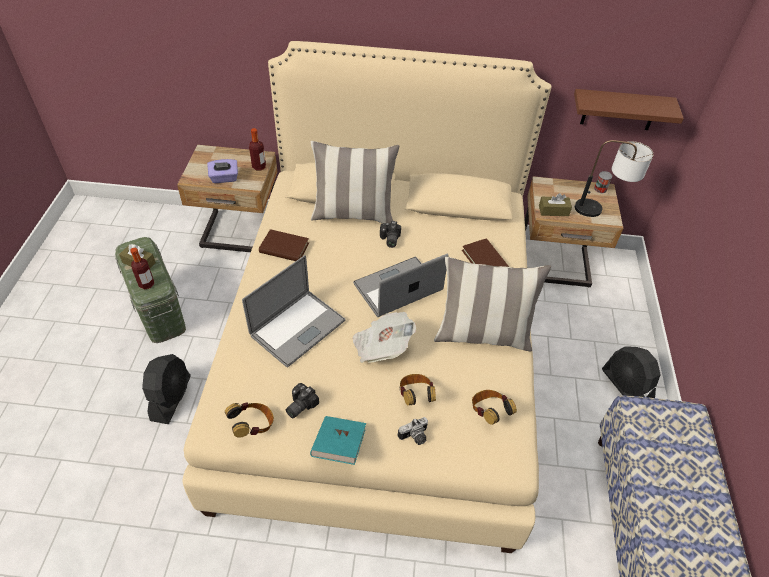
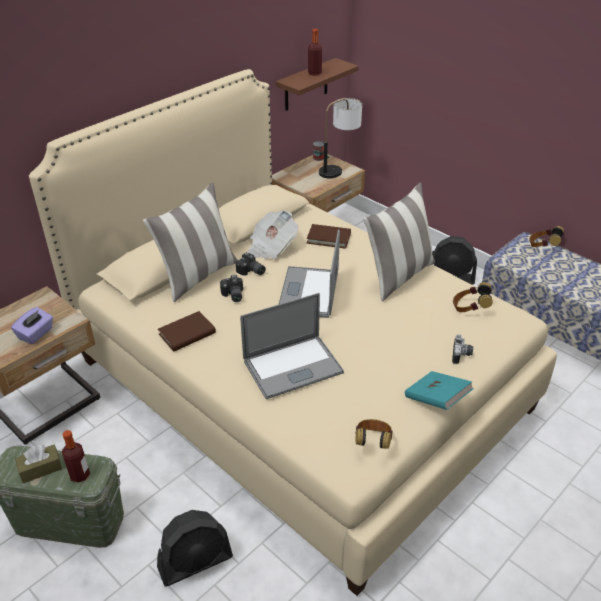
camera: 50 degrees left, 10 degrees down
black fan [142,354,191,424] -> black fan turned 105 degrees clockwise [157,510,233,587]
laptop [242,255,345,367] -> laptop turned 75 degrees clockwise [240,293,344,399]
bottle [249,128,266,170] -> bottle moved to [308,29,322,76]
camera [286,383,319,418] -> camera moved to [220,275,243,302]
newspaper [352,312,416,363] -> newspaper moved to [248,210,299,260]
headphones [399,374,436,405] -> headphones moved to [529,226,564,247]
brown tissue box [539,193,572,216] -> none

